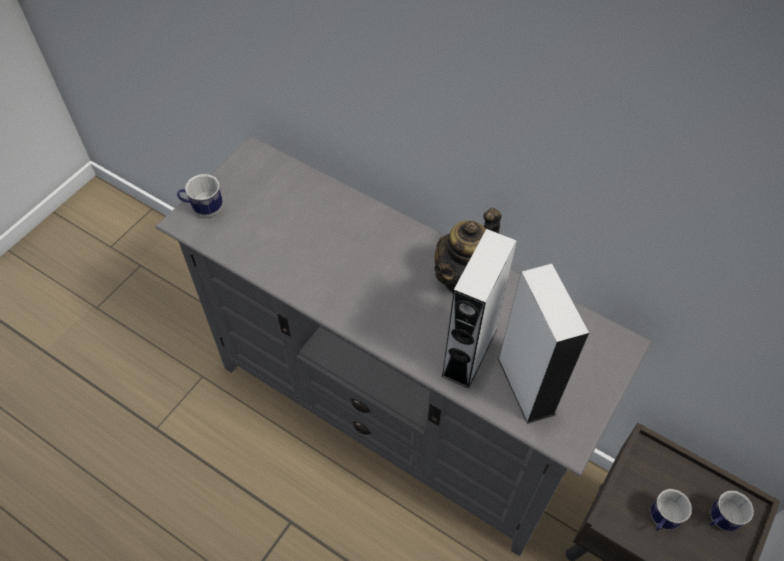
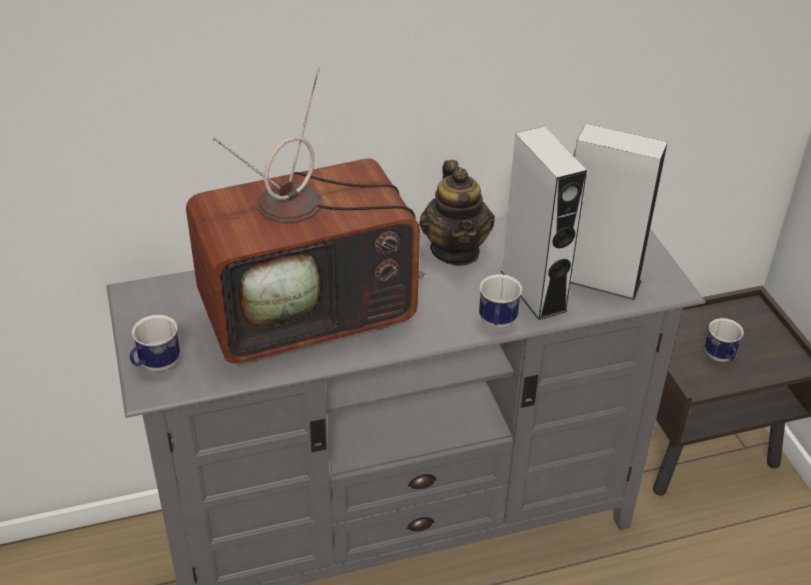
camera: 50 degrees left, 15 degrees down
mug [710,491,754,531] -> mug moved to [479,274,522,328]
none -> television [186,68,429,364]

